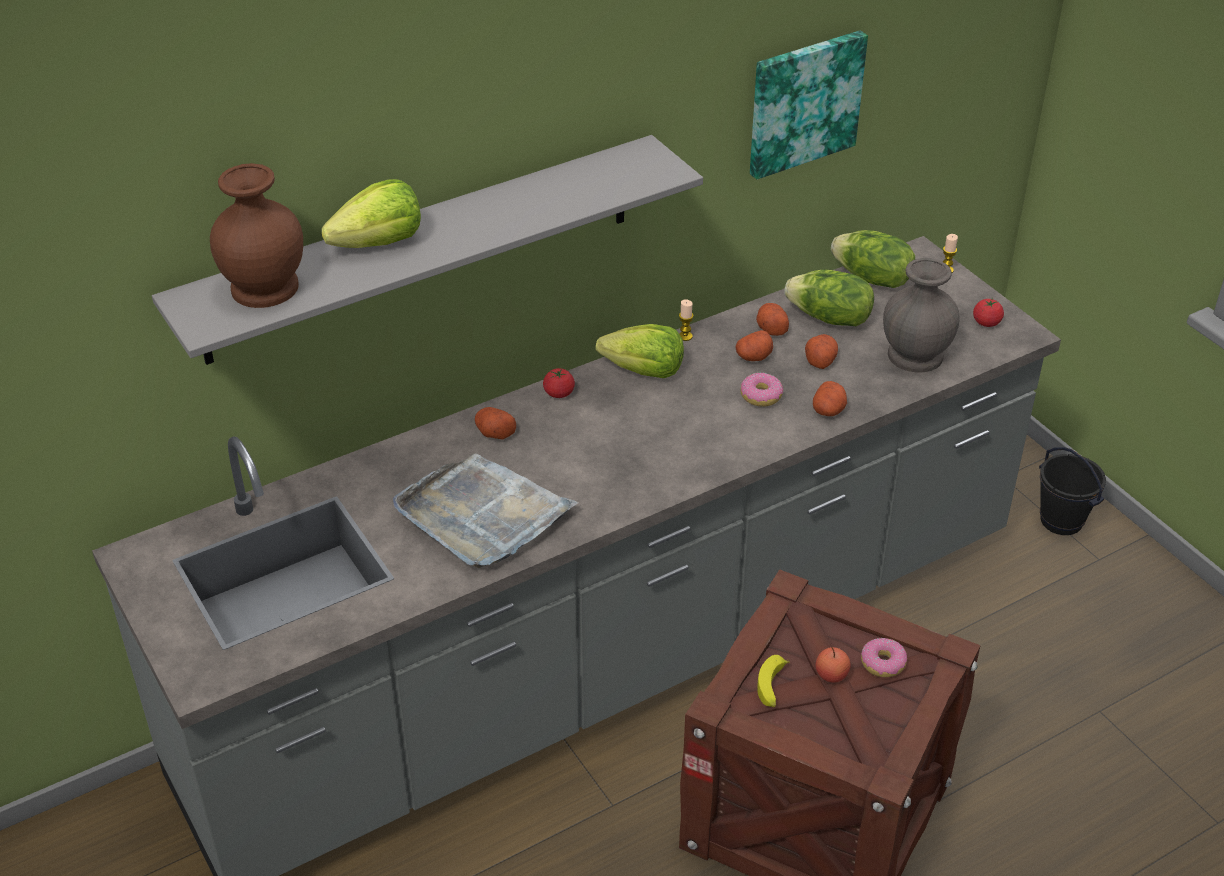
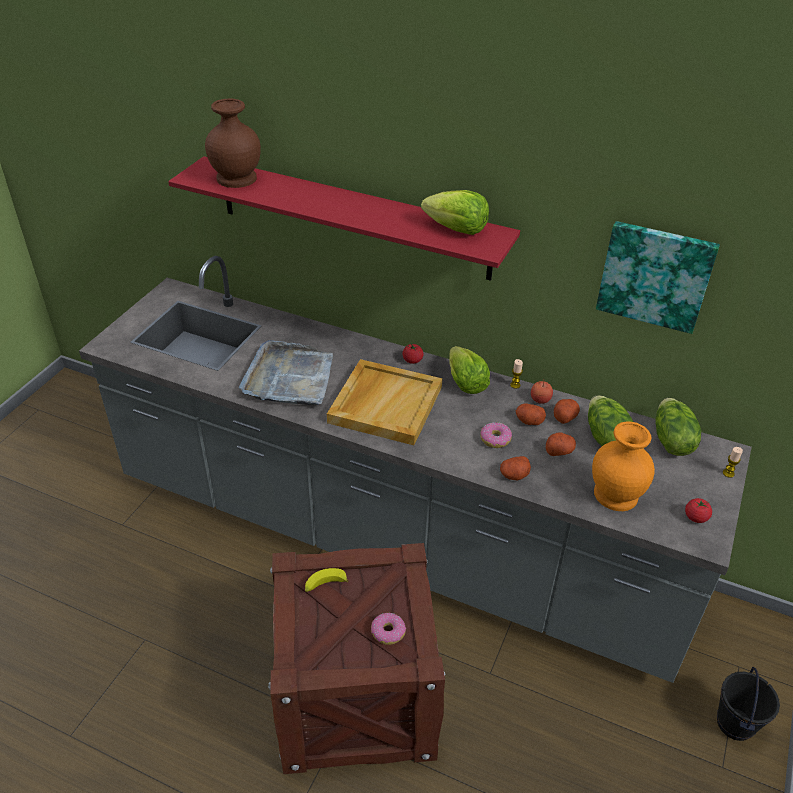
camera: 55 degrees right, 0 degrees up
grey shelf [152,135,703,365] -> red shelf [168,156,520,281]
lettuce [322,179,421,248] -> lettuce moved to [421,190,489,235]
potato [475,407,516,439] -> none
apple [816,647,850,683] -> apple moved to [531,380,553,404]
grey vase [883,258,960,372] -> orange vase [592,422,655,511]
none -> beige tray [327,359,442,445]

